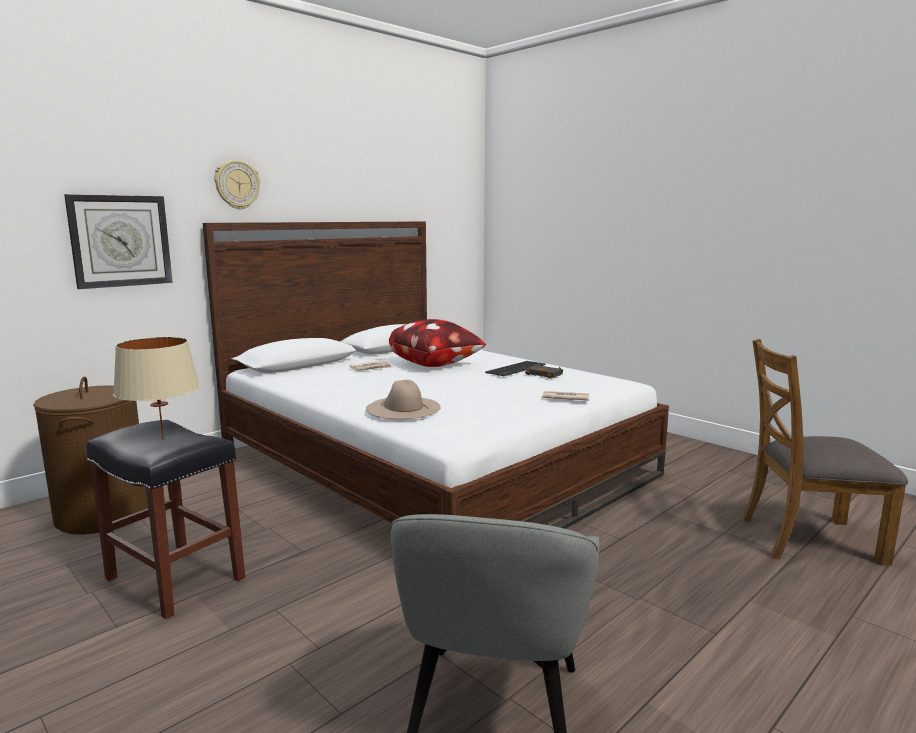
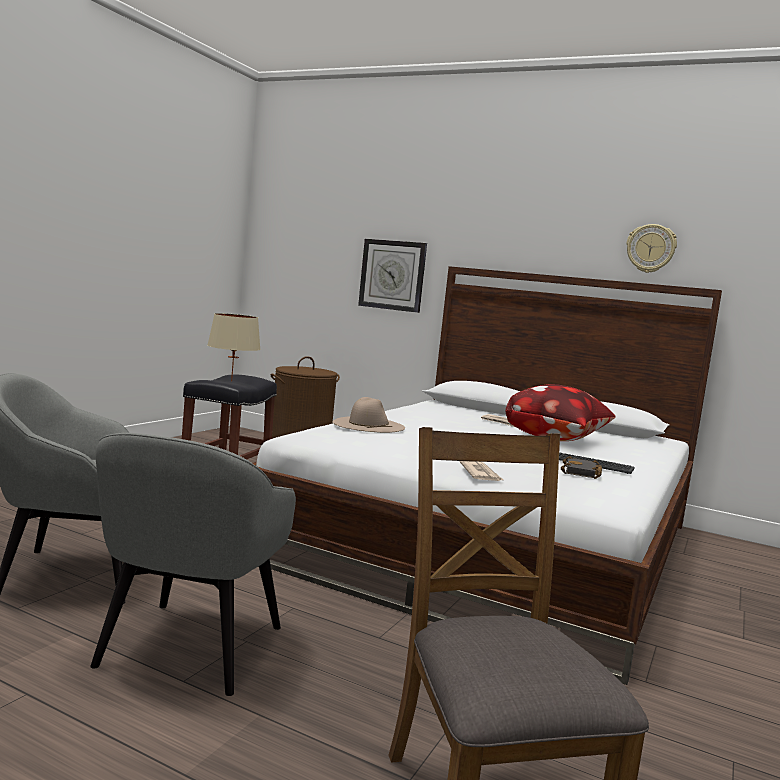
camera: 70 degrees right, 5 degrees down
wall clock [214,160,260,209] -> wall clock moved to [626,224,677,273]
none -> grey armchair [90,433,296,696]

